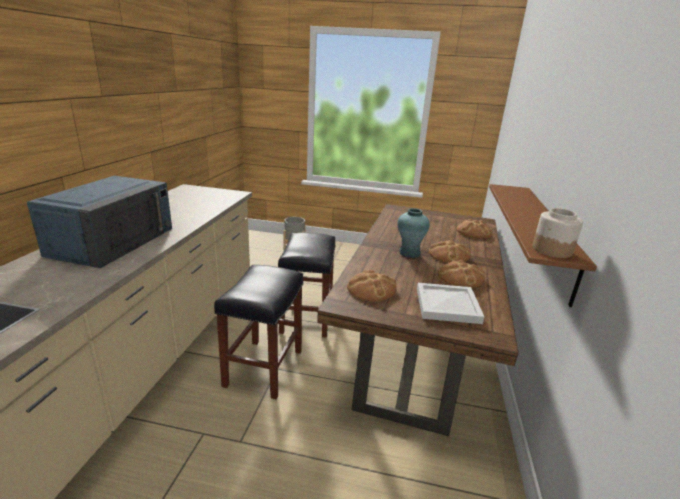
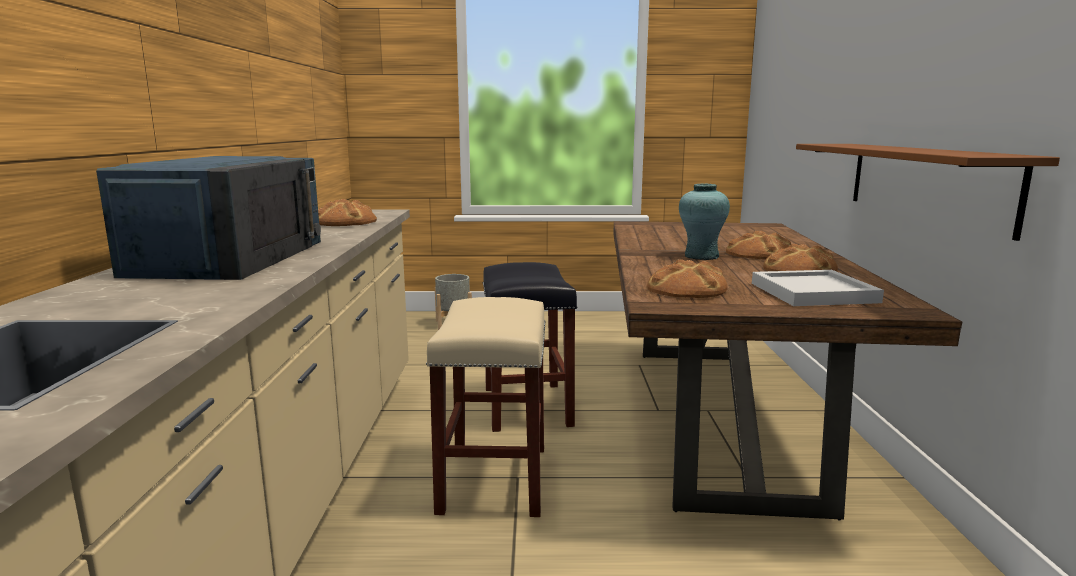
camera: 10 degrees left, 10 degrees down
black stool [214,265,304,399] -> beige stool [426,297,546,517]
bread [457,219,493,238] -> bread moved to [318,199,377,226]
jar [532,208,583,258] -> none

